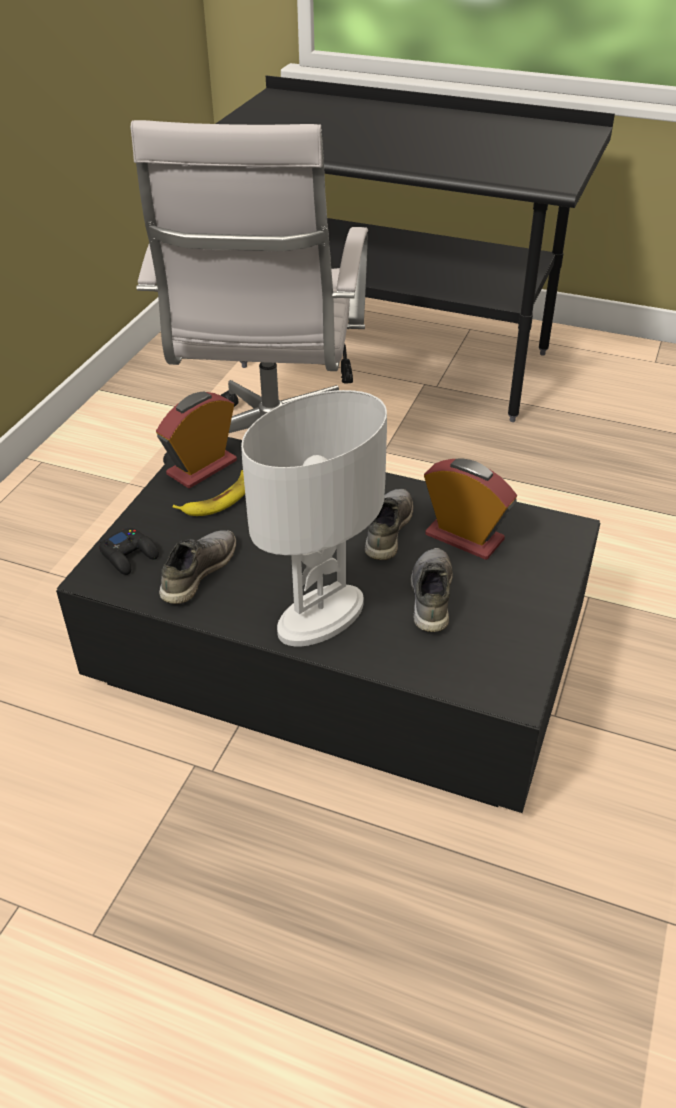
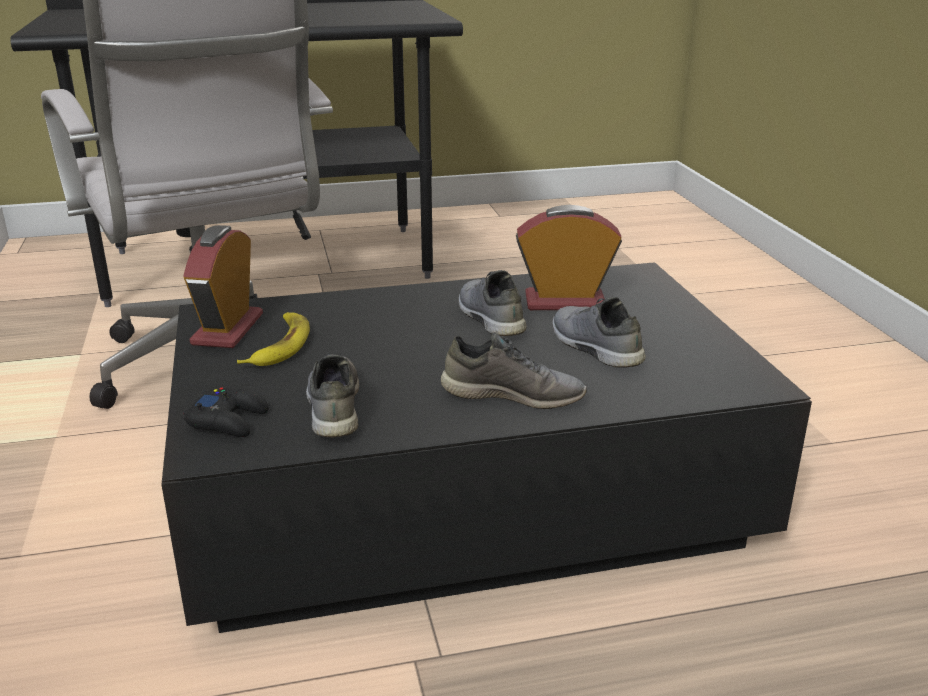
camera: 35 degrees left, 15 degrees down
white table lamp [241,390,387,647] -> grey shoe [441,332,587,409]

